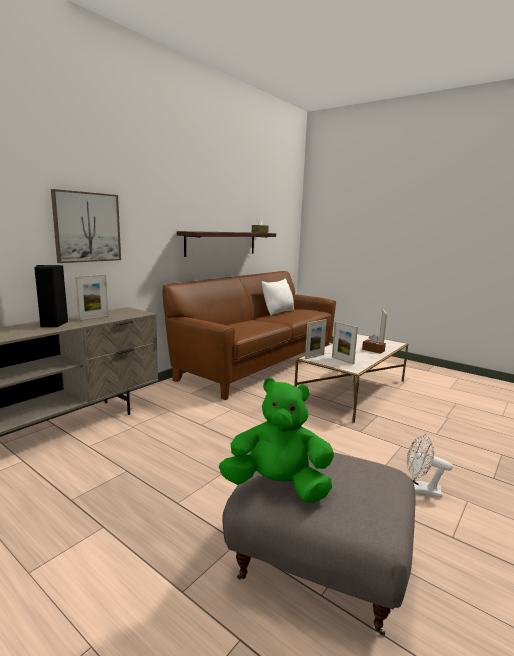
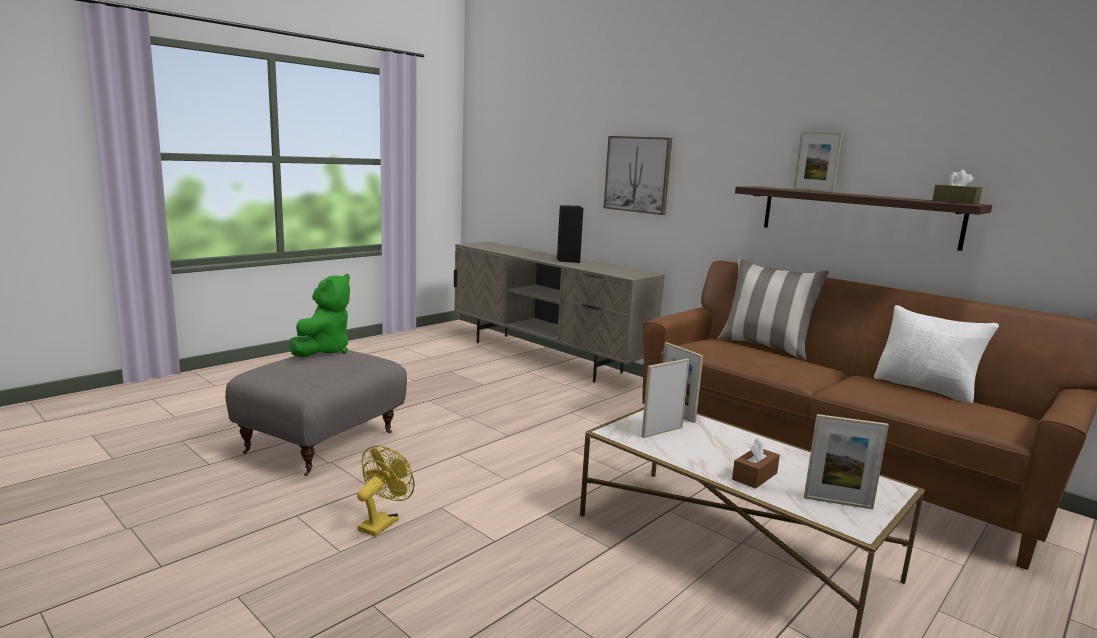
camera: 95 degrees right, 0 degrees up
picture frame [75,274,108,321] -> picture frame moved to [793,132,843,192]
white fan [407,434,453,498] -> yellow fan [357,445,415,537]
none -> pillow [718,259,829,360]

